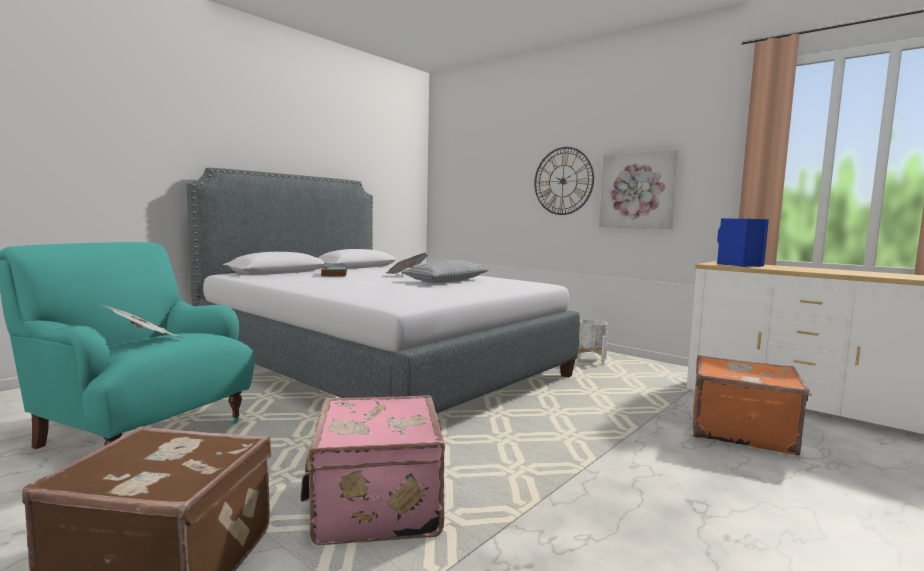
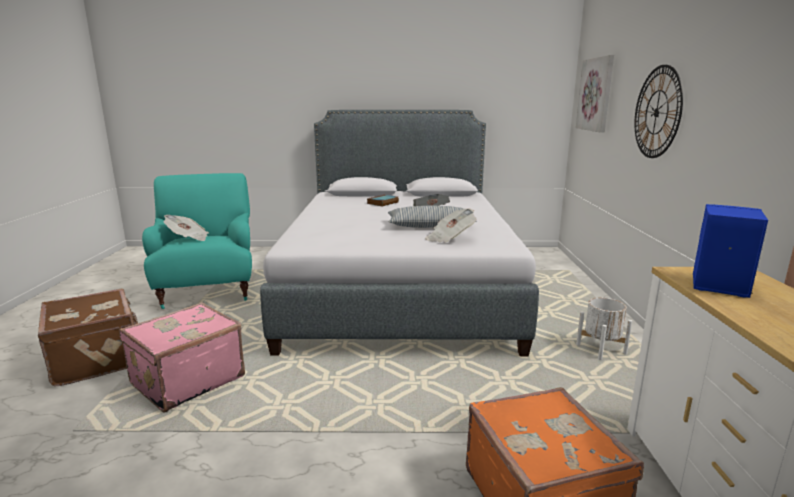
camera: 50 degrees right, 10 degrees up
picture [599,149,679,229] -> picture moved to [576,55,614,133]
none -> newspaper [425,209,476,243]

